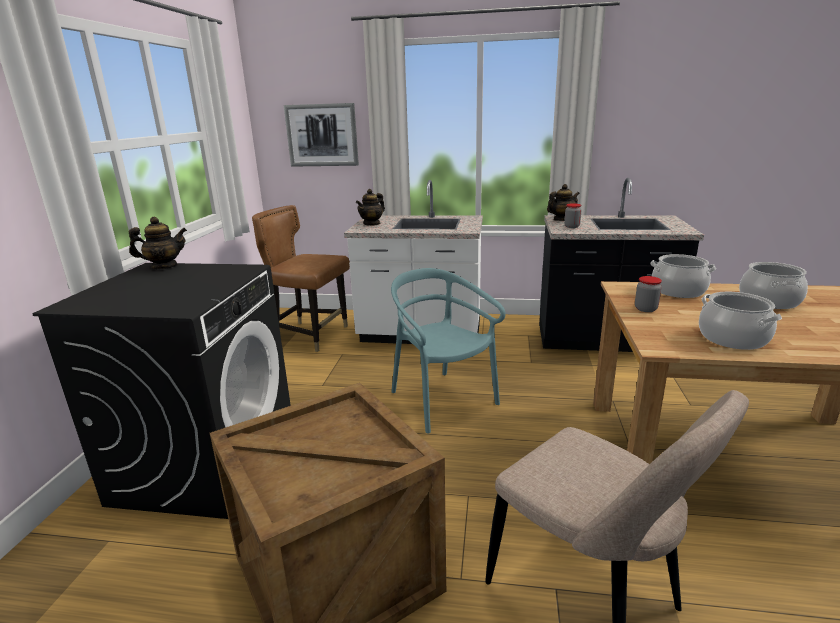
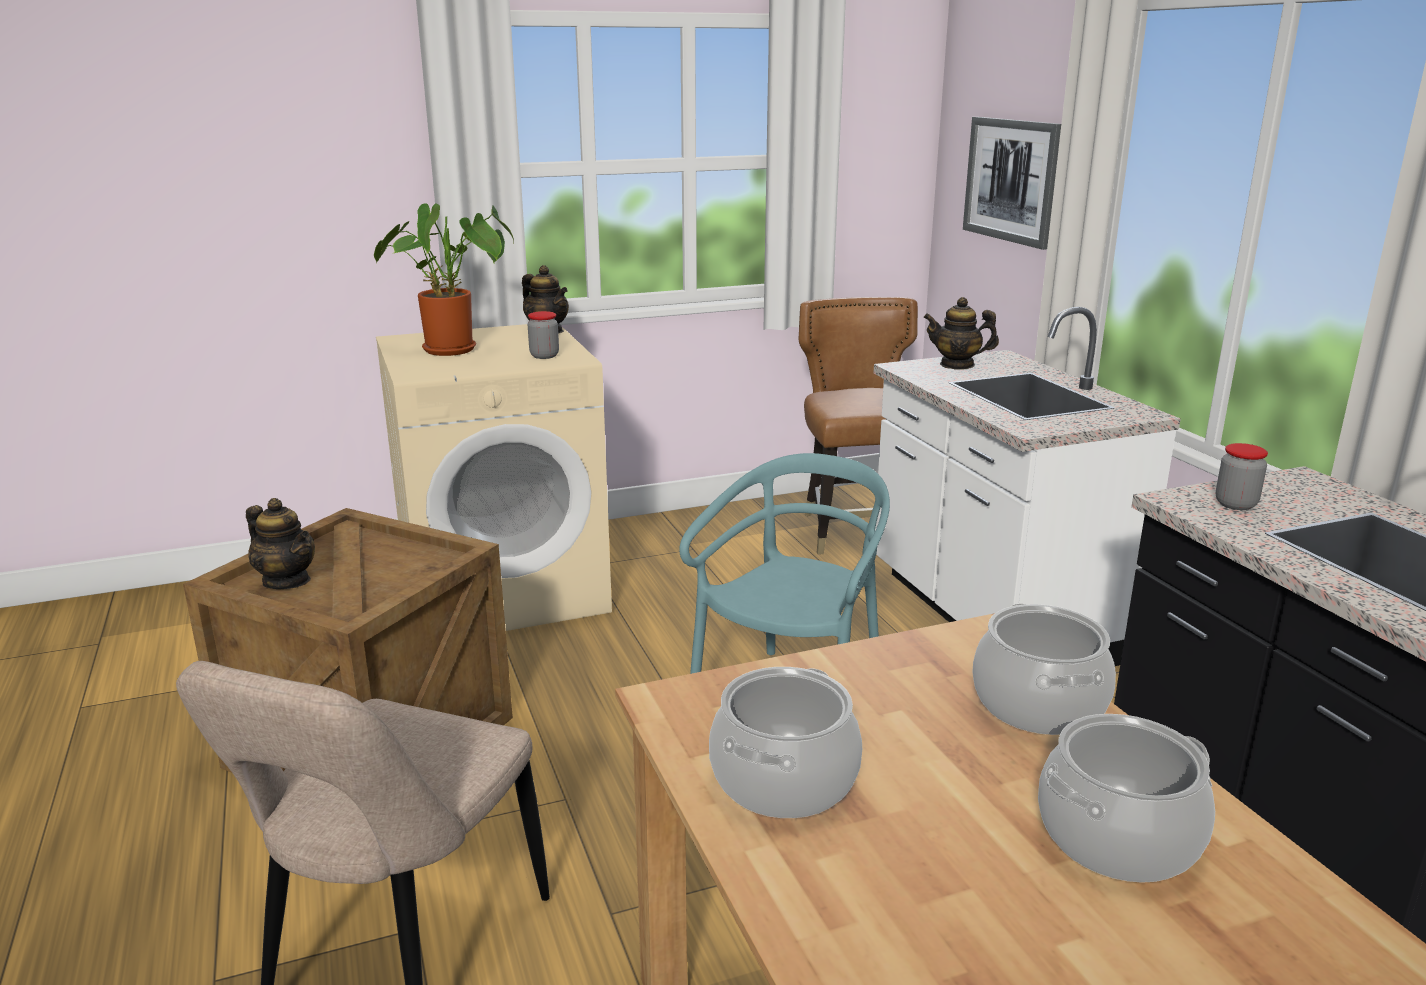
camera: 60 degrees right, 0 degrees up
black washing machine [32,263,291,519] -> beige washing machine [376,324,612,631]
teapot [547,184,580,221] -> teapot moved to [246,498,315,589]
jar [635,276,662,312] -> jar moved to [528,311,559,359]
none -> potted plant [374,203,514,356]

